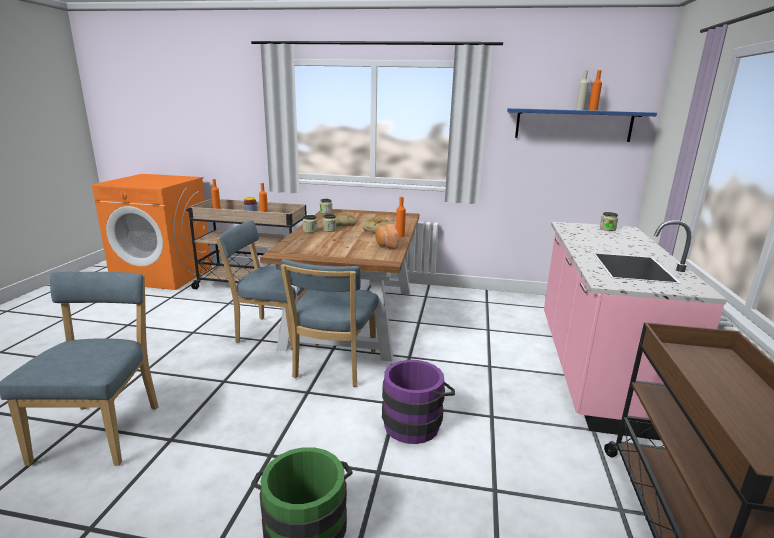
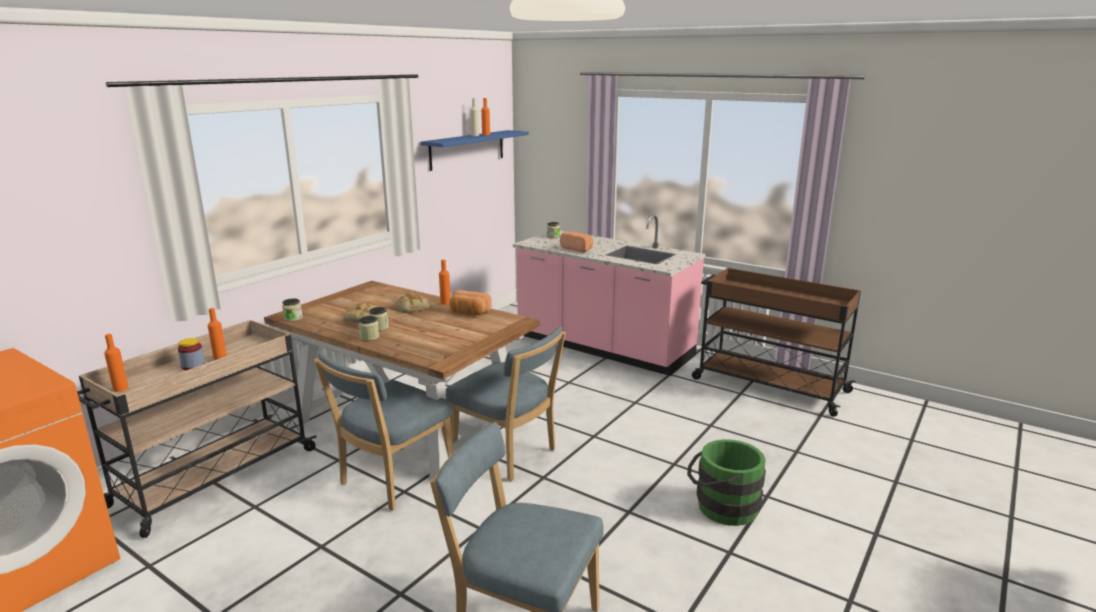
camera: 65 degrees left, 0 degrees up
purple bucket [382,360,455,444] -> none
none -> bread [560,232,593,252]

